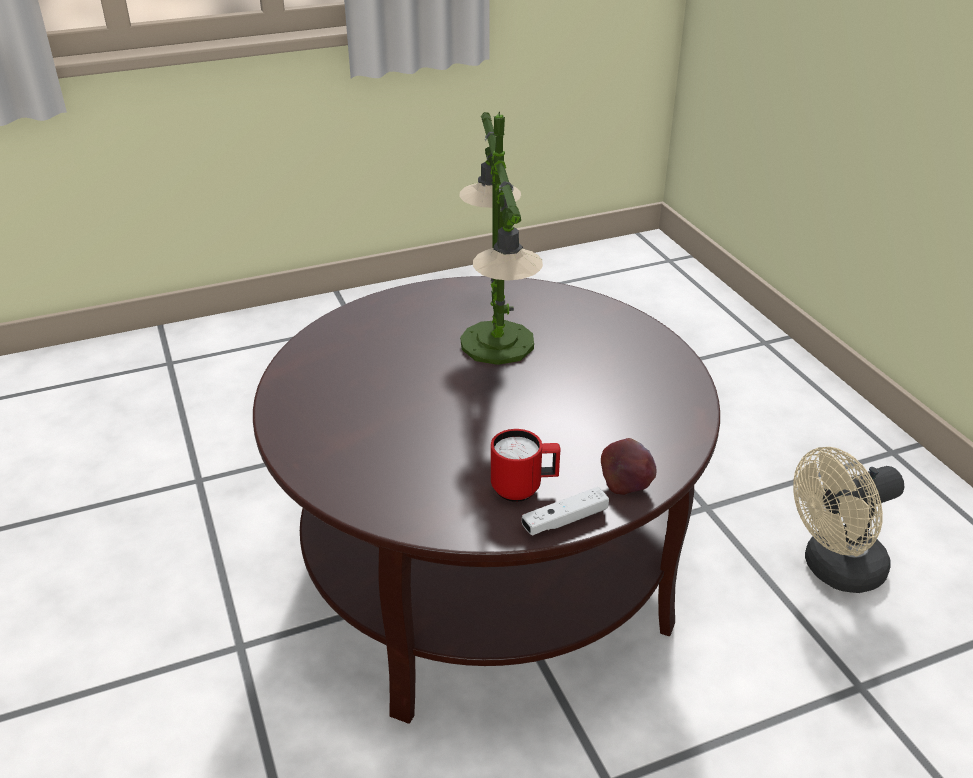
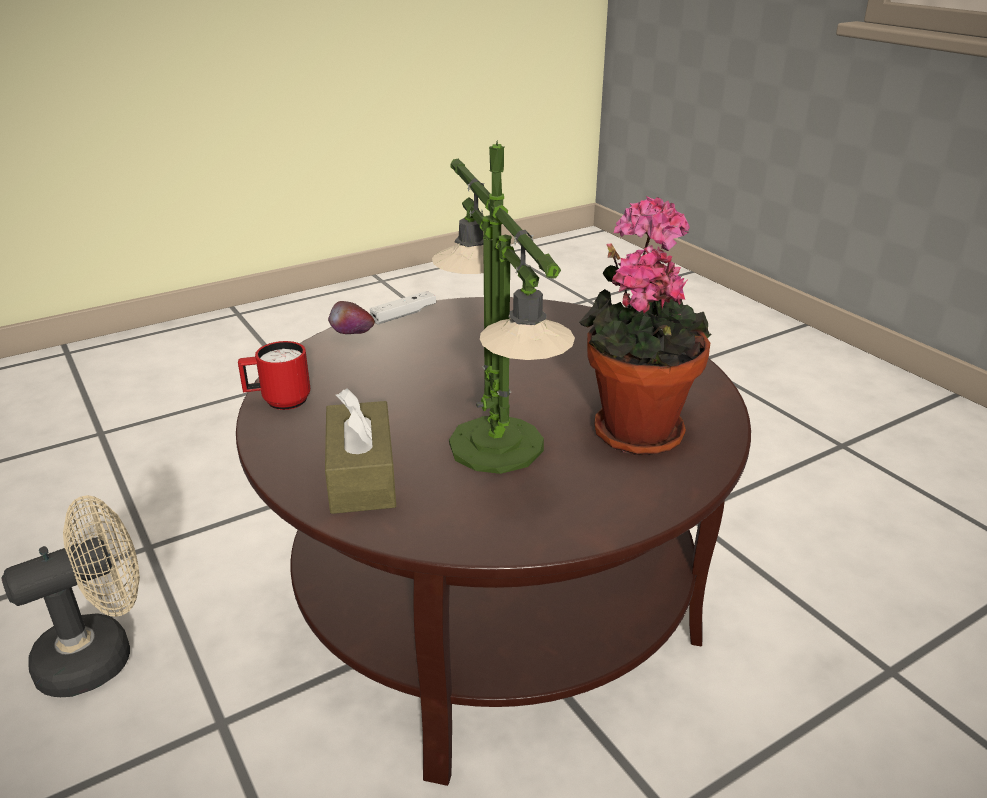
camera: 170 degrees right, 5 degrees down
red mug [491,429,560,502] -> red mug moved to [238,341,310,410]
none -> brown tissue box [325,388,396,514]
none -> potted plant [579,196,711,455]

